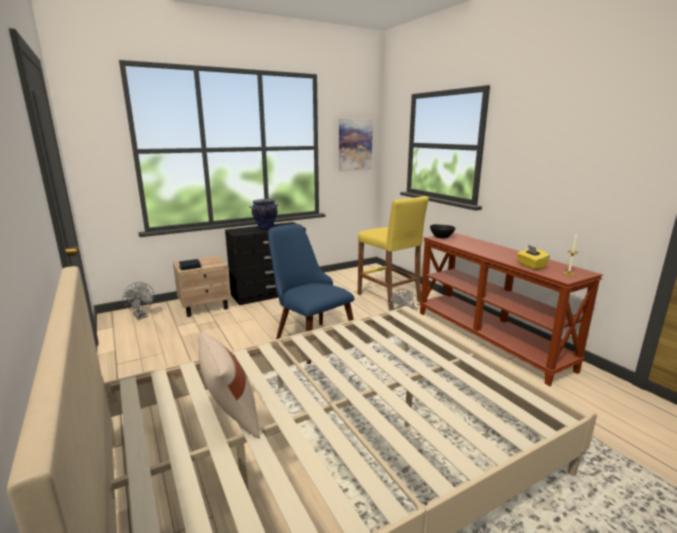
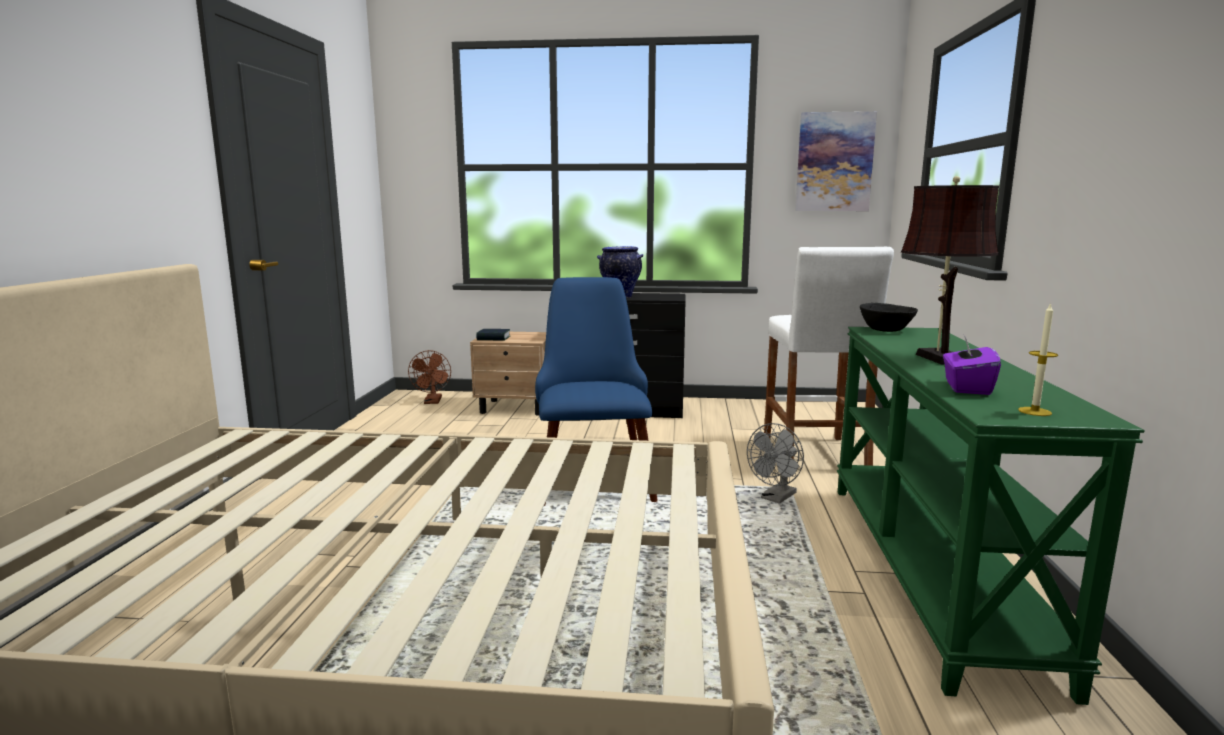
camera: 35 degrees right, 5 degrees down
grey fan [123,282,154,319] -> brown fan [408,350,451,404]
beige pillow [199,332,260,438] -> none
yellow stool [358,196,429,311] -> white stool [764,247,894,466]
brown console table [419,233,603,386] -> green console table [837,327,1145,705]
yellow tissue box [517,245,550,270] -> purple tissue box [943,336,1001,395]
none -> brown table lamp [901,176,999,364]

